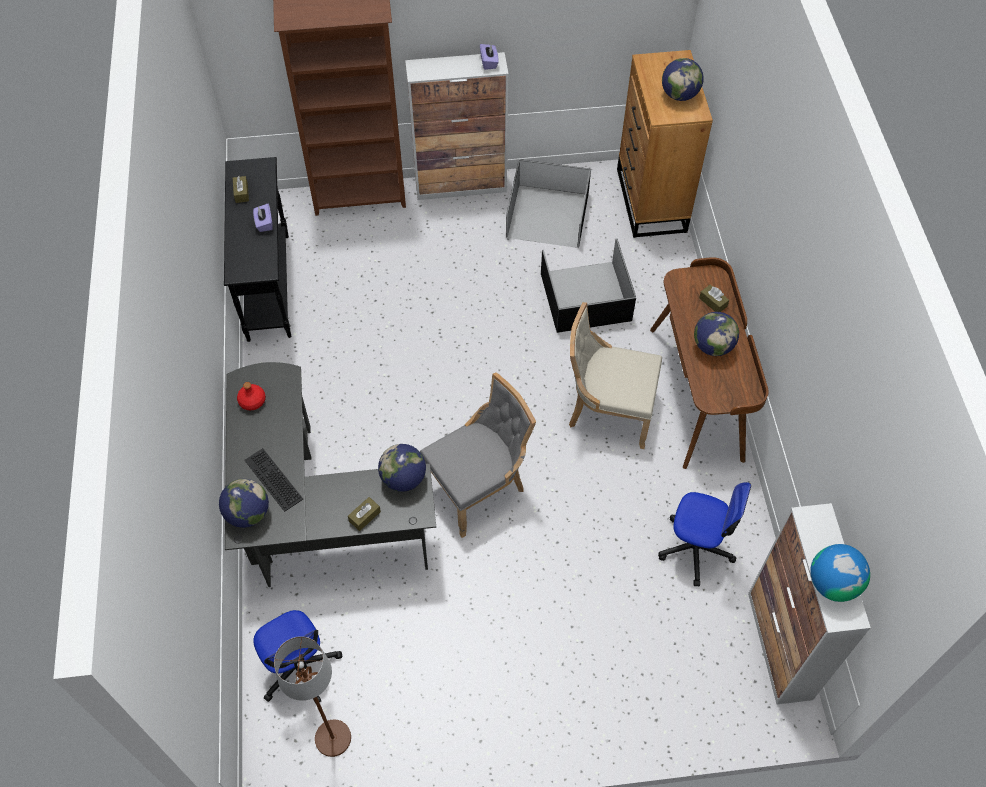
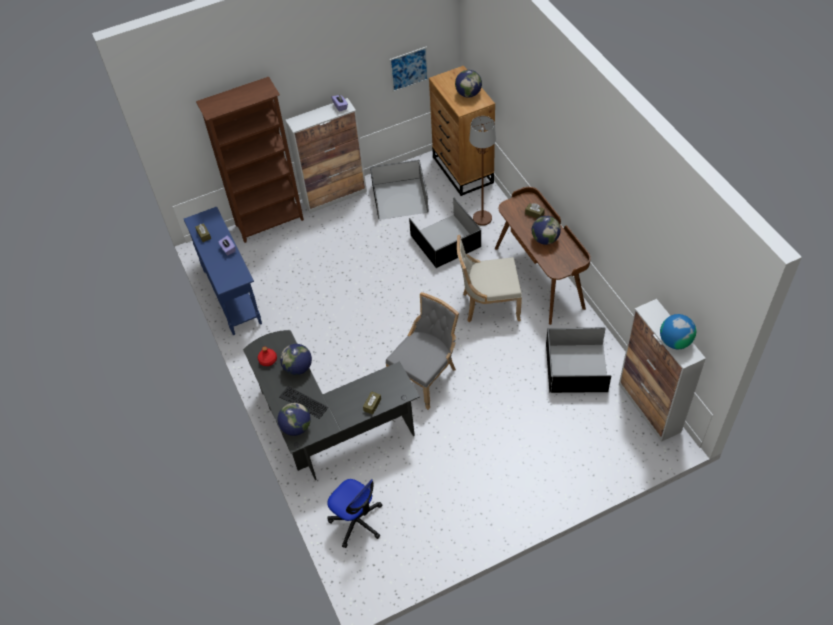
camera: 15 degrees left, 5 degrees down
black console table [224,157,291,342] -> blue console table [183,207,262,335]
brown floor lamp [274,636,351,757] -> brown floor lamp moved to [469,116,496,226]
globe [378,444,426,492] -> globe moved to [280,344,312,375]
office chair [658,482,751,587] -> black storage box [546,327,611,393]
none -> picture [389,47,429,92]

